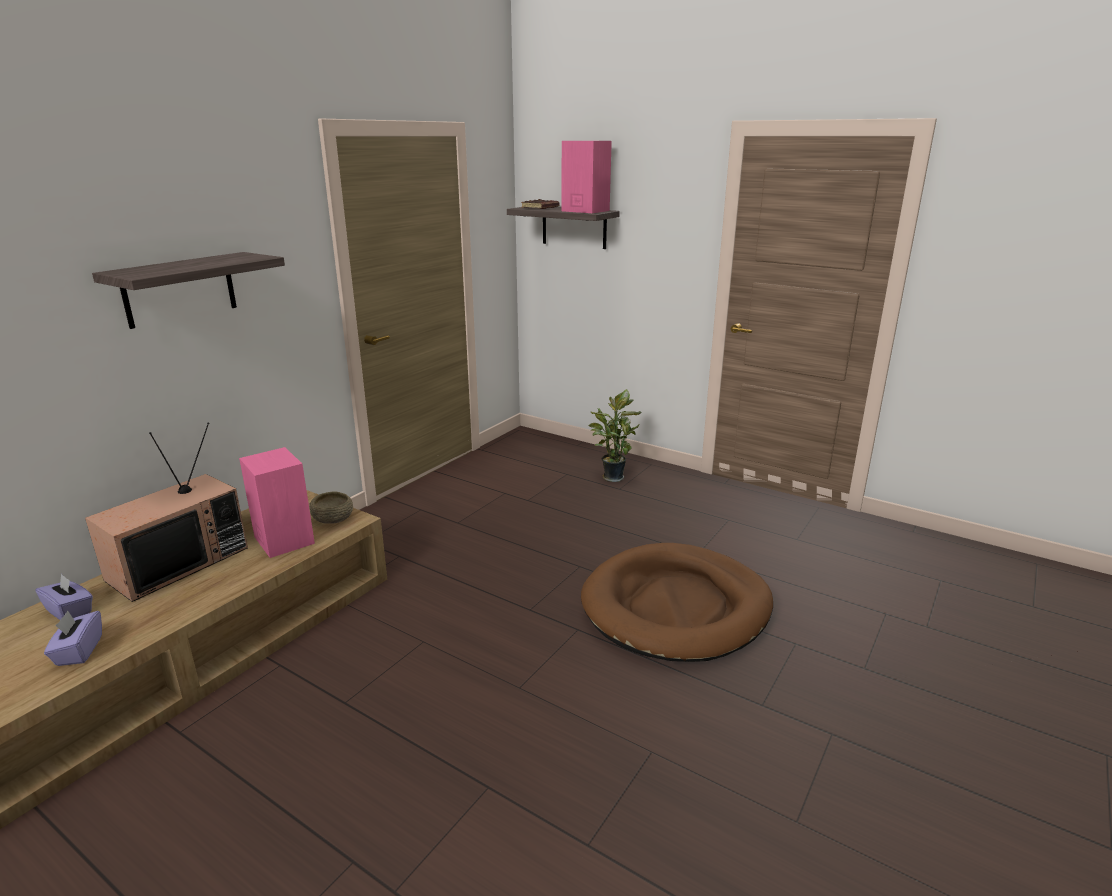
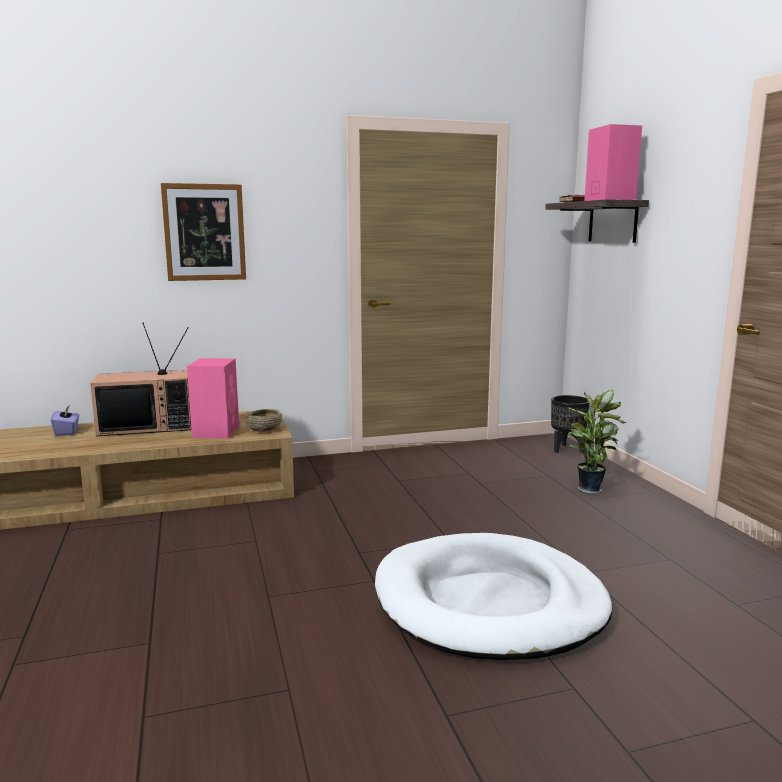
camera: 40 degrees right, 10 degrees down
purple tissue box [44,611,102,666] -> none
shelf [92,252,285,329] -> picture [161,183,246,281]
brown dog bed [581,543,773,662] -> white dog bed [375,533,612,660]
none -> black planter [551,395,590,453]

